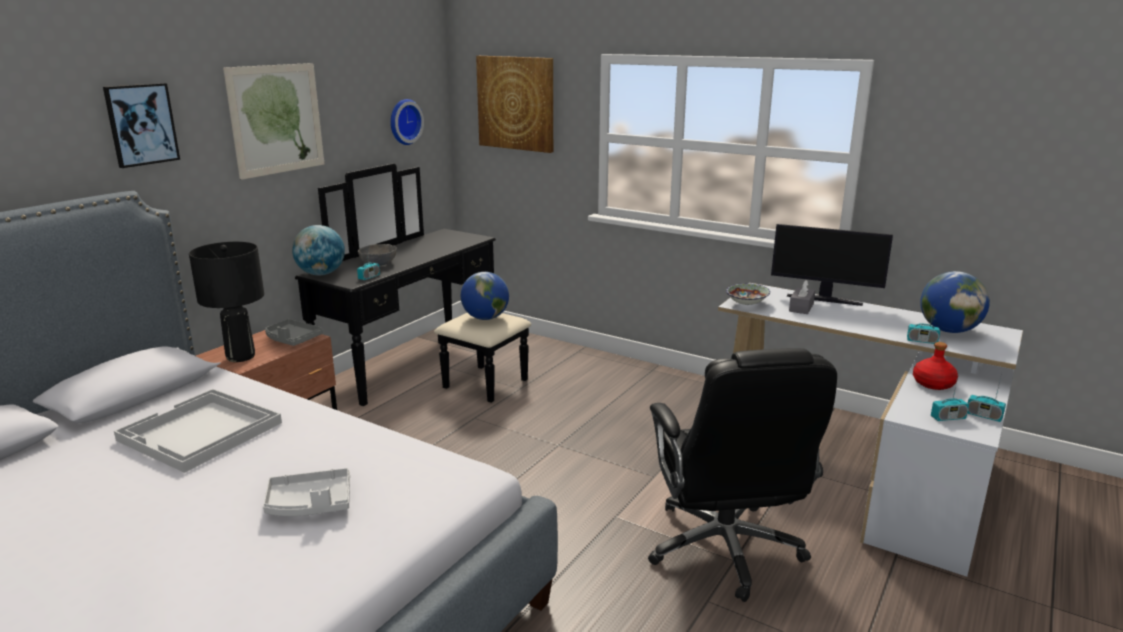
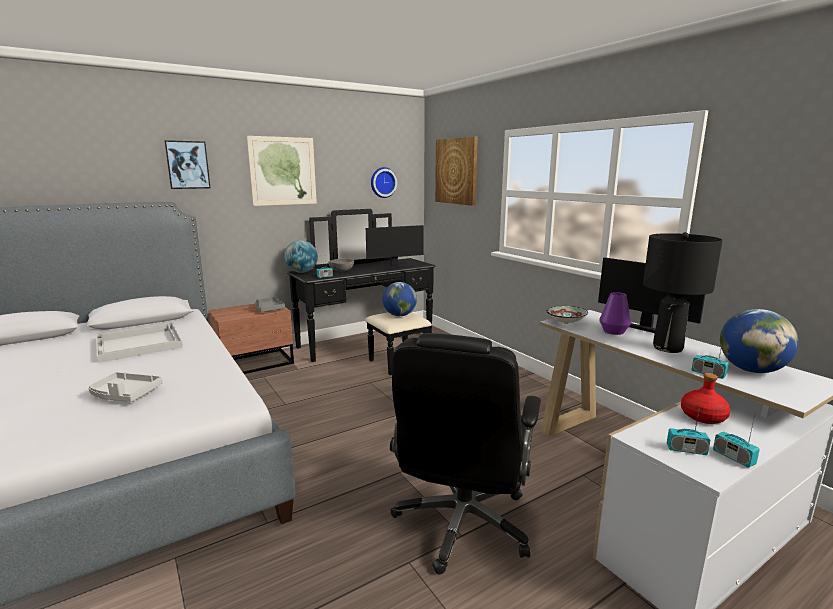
camera: 25 degrees right, 5 degrees down
black table lamp [189,242,264,362] -> black table lamp moved to [643,232,723,353]
grey tissue box [789,280,815,314] -> purple vase [599,292,631,335]
none -> monitor [366,225,424,270]

